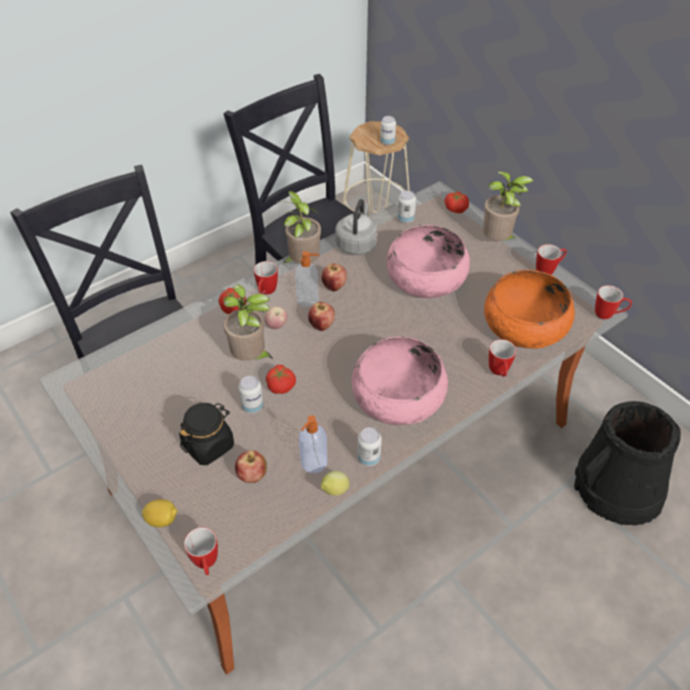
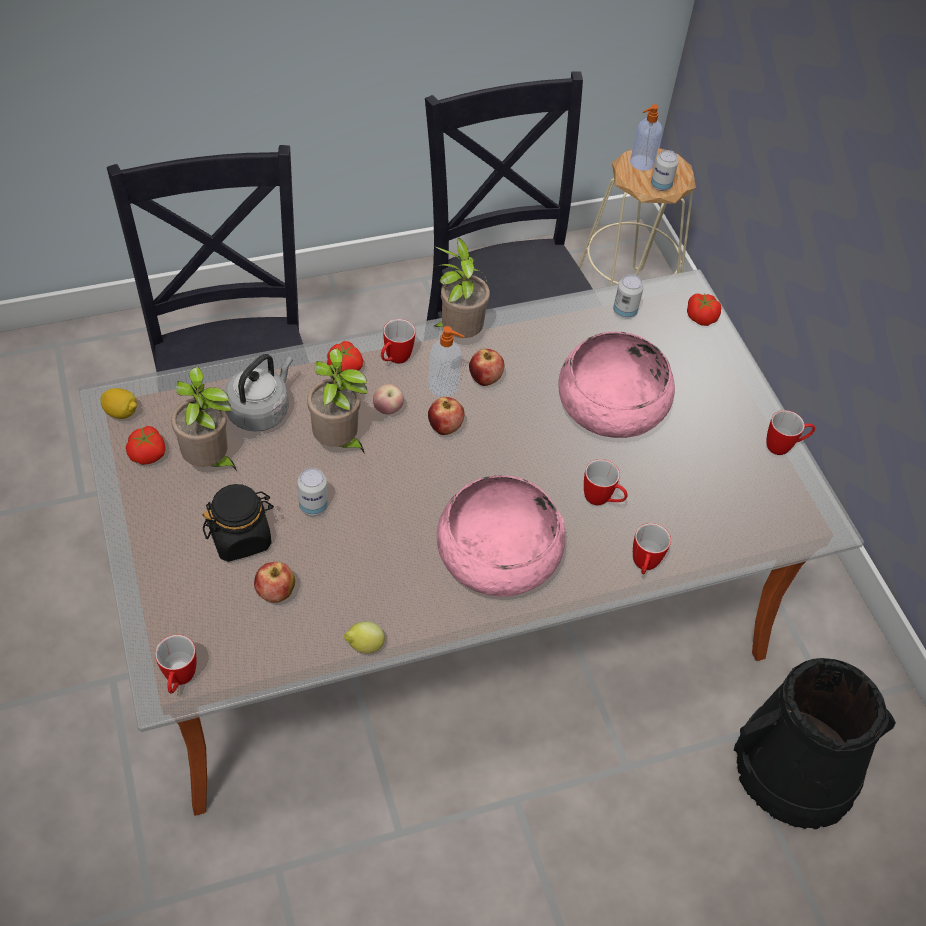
camera: 15 degrees right, 5 degrees up
lemon [142,499,178,527] -> lemon moved to [101,388,137,419]
tomato [266,365,296,394] -> tomato moved to [126,426,165,465]
soap dispenser [299,415,327,473] -> soap dispenser moved to [630,104,662,171]
grey kettle [335,199,378,255] -> grey kettle moved to [224,354,293,432]
can [358,427,382,466] -> none
potted plant [483,171,534,241] -> potted plant moved to [171,367,237,471]
orange bowl [484,270,575,349] -> none
mug [595,285,632,319] -> mug moved to [584,459,627,505]

